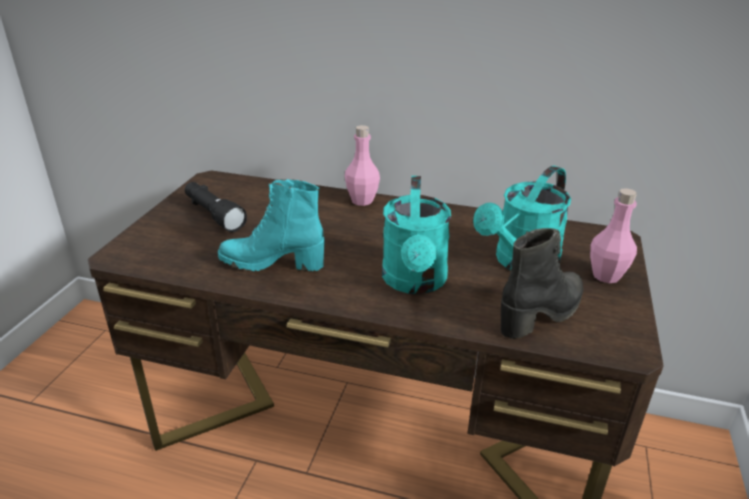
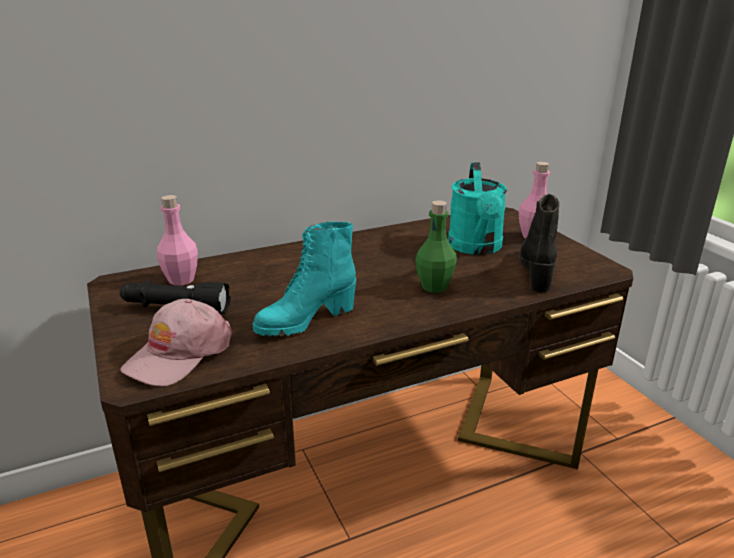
camera: 40 degrees left, 5 degrees down
pink bottle [345,125,380,206] -> pink bottle moved to [157,195,198,286]
turquoise watering can [382,176,451,294] -> green bottle [415,200,457,293]
none -> pink cap [120,299,232,386]

